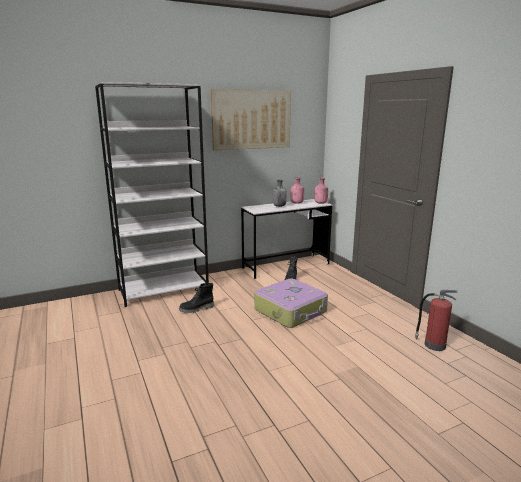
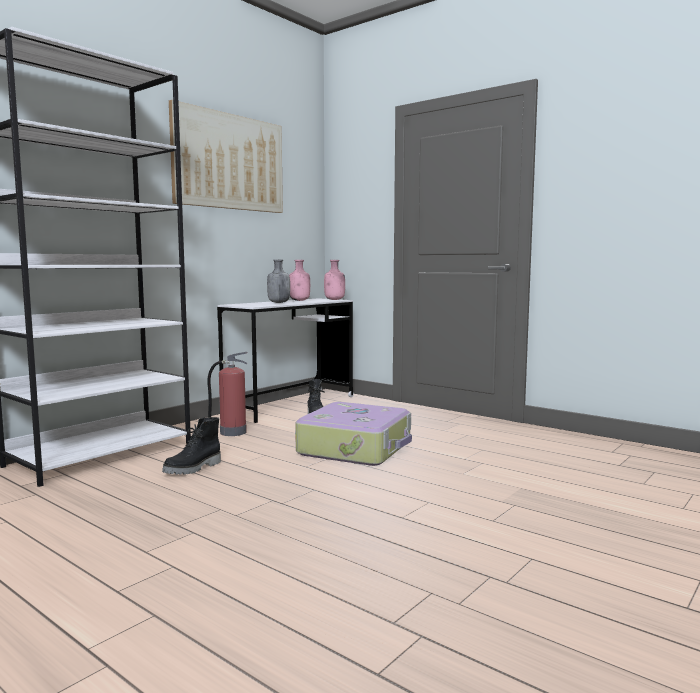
camera: 25 degrees left, 10 degrees down
fire extinguisher [415,290,457,351] -> fire extinguisher moved to [207,352,248,436]

